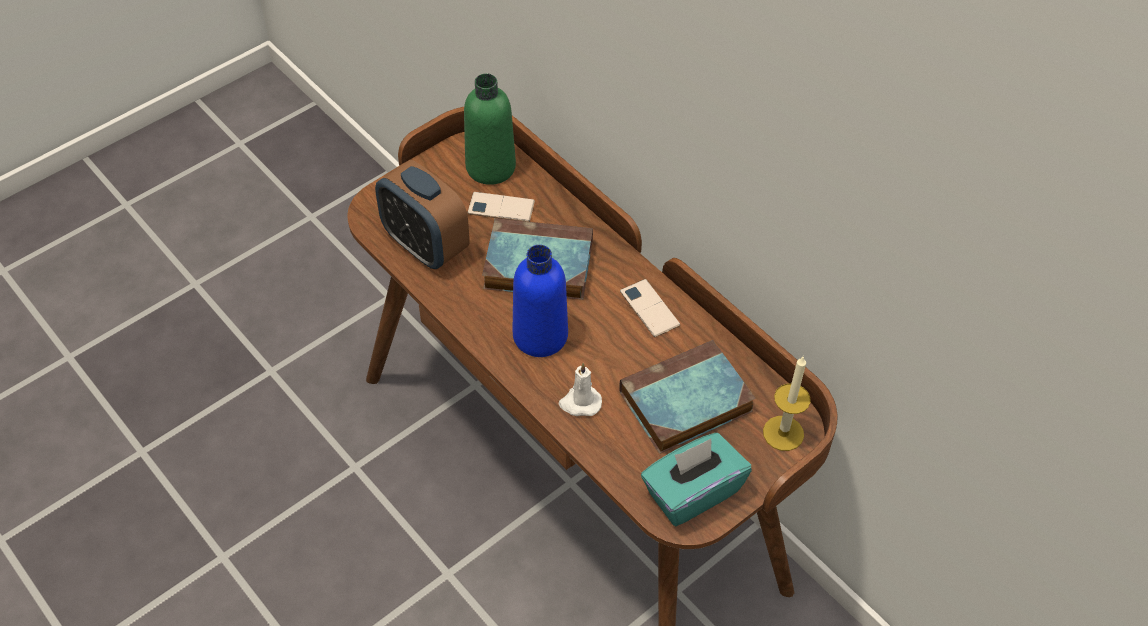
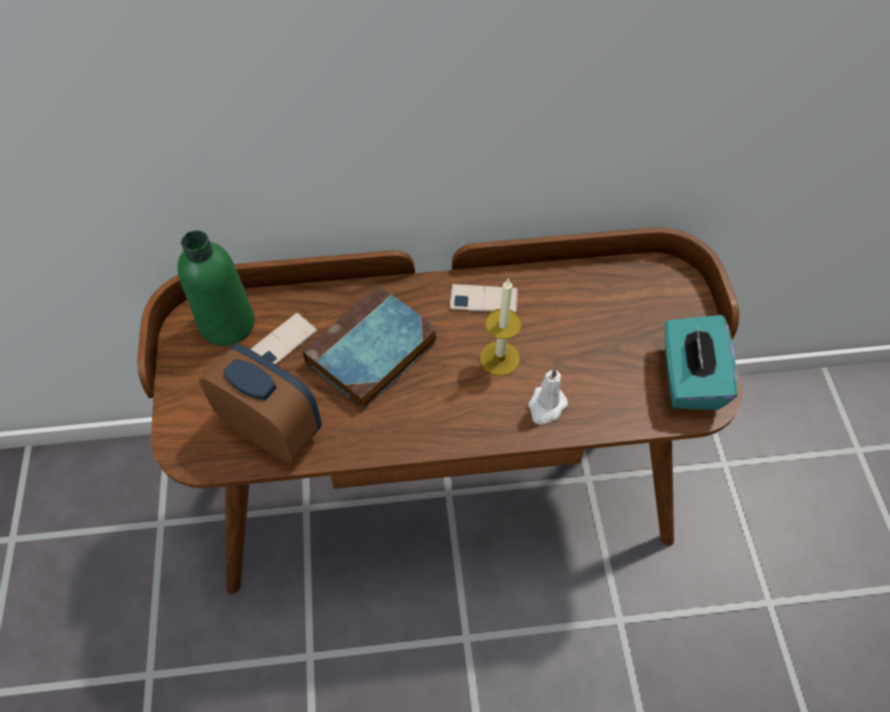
camera: 55 degrees left, 5 degrees up
alarm clock [375,160,470,269] -> alarm clock turned 135 degrees counterclockwise [199,344,322,463]
blue bottle [513,245,568,357] -> none
book [619,340,756,454] -> none
candle [763,357,811,451] -> candle moved to [480,278,522,376]

